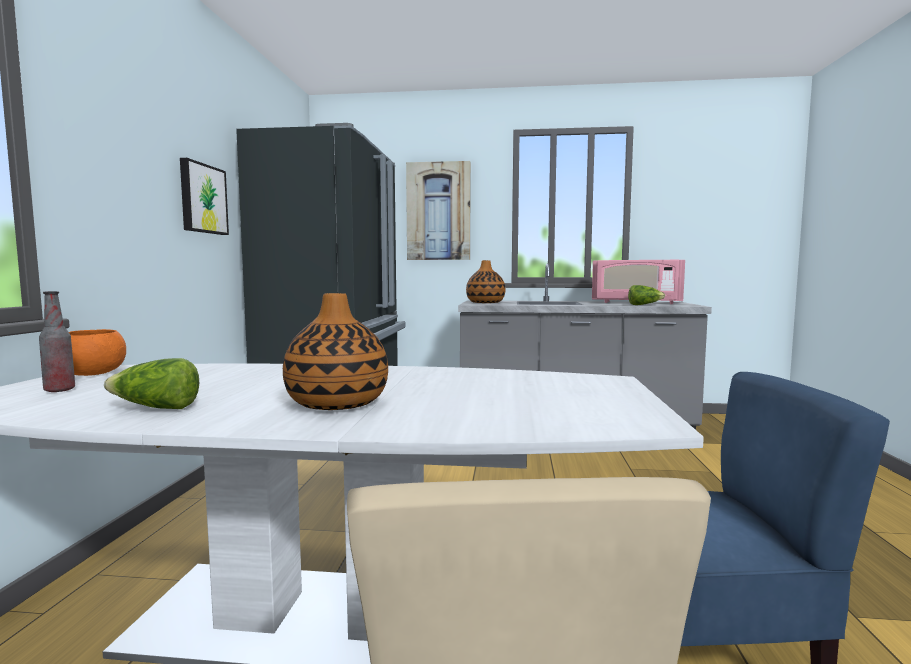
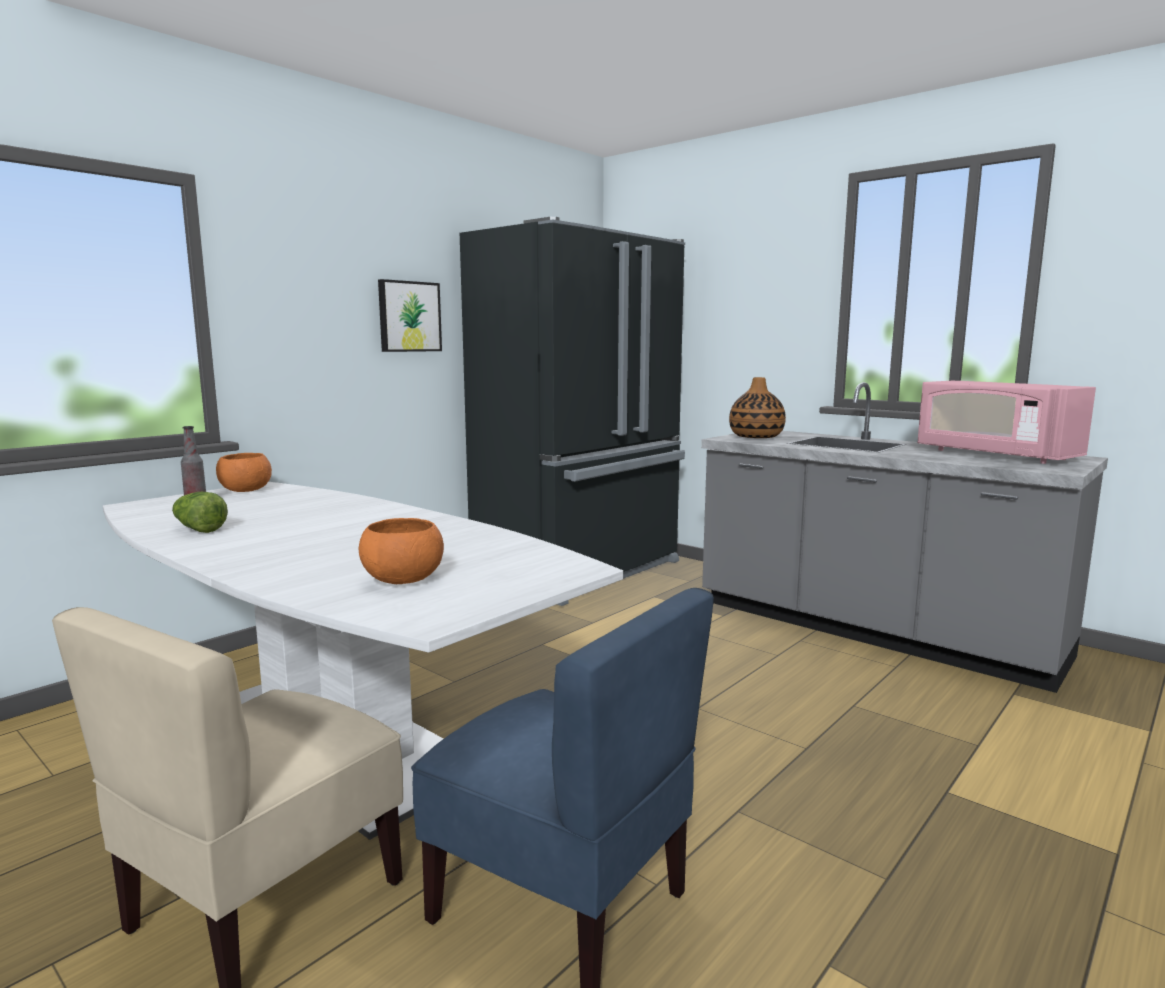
camera: 35 degrees right, 5 degrees up
vase [283,293,388,410] -> none
picture [406,161,471,260] -> none
lettuce [628,285,665,305] -> none
none -> orange bowl [359,518,444,584]

